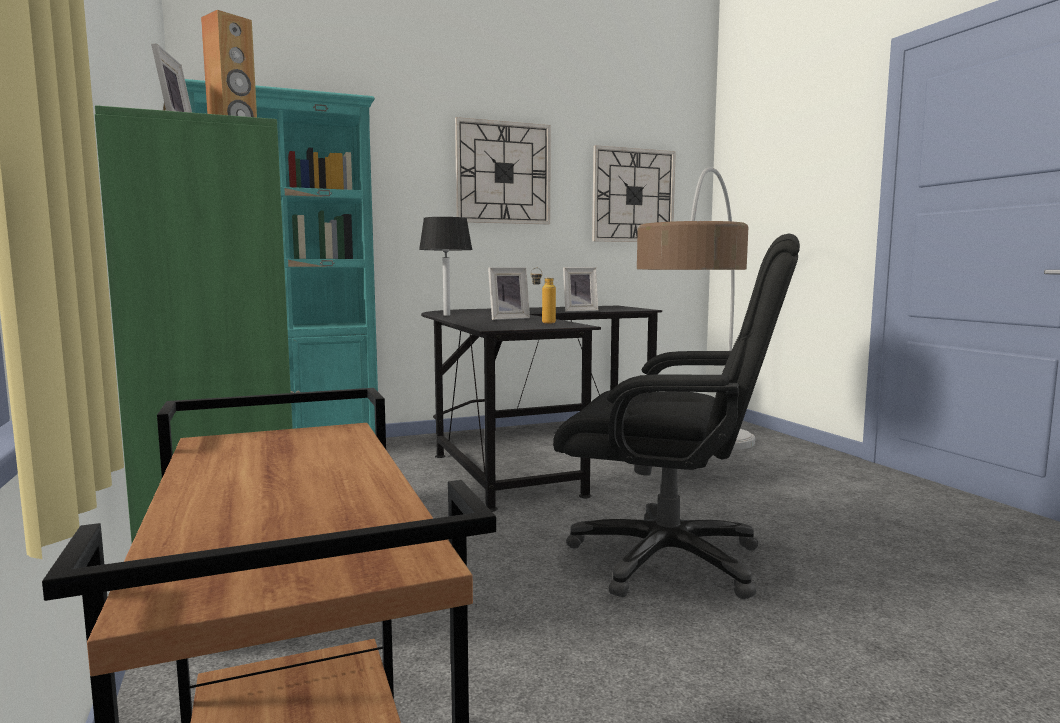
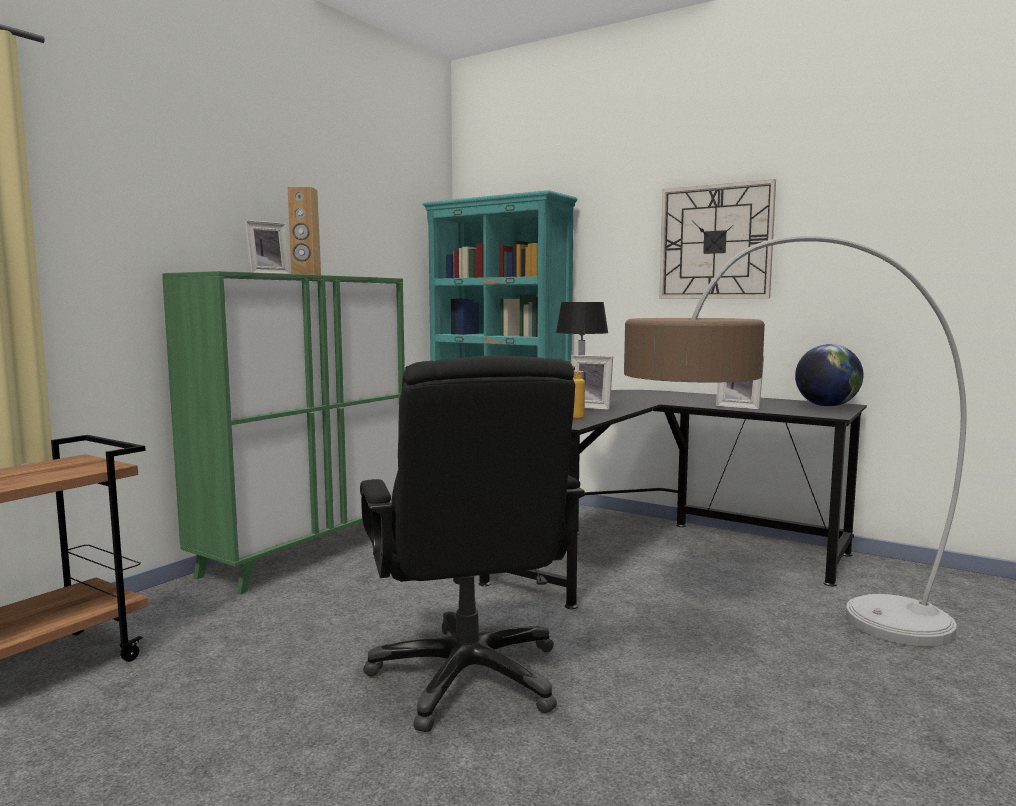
camera: 55 degrees right, 0 degrees up
wall clock [592,145,676,242] -> none
none -> globe [795,344,863,407]

